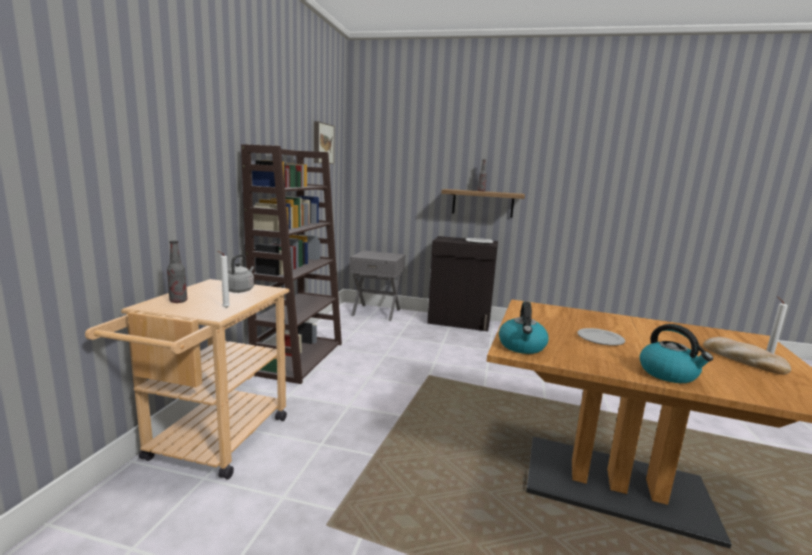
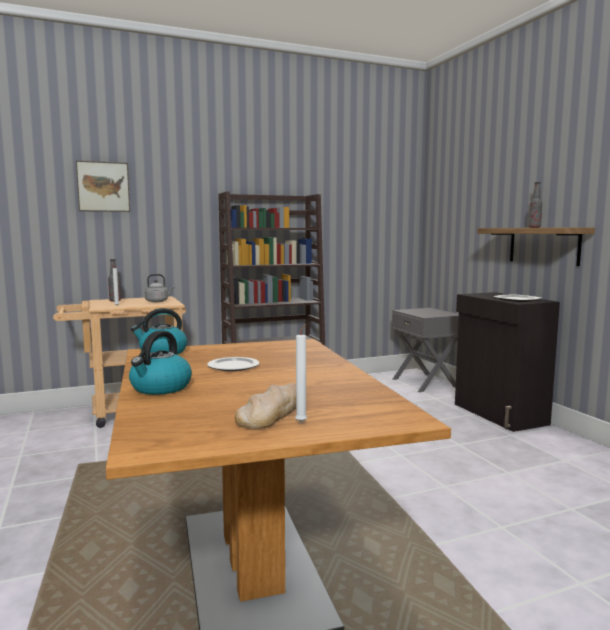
camera: 55 degrees right, 5 degrees down
picture [314,121,335,164] -> picture moved to [76,161,130,212]

